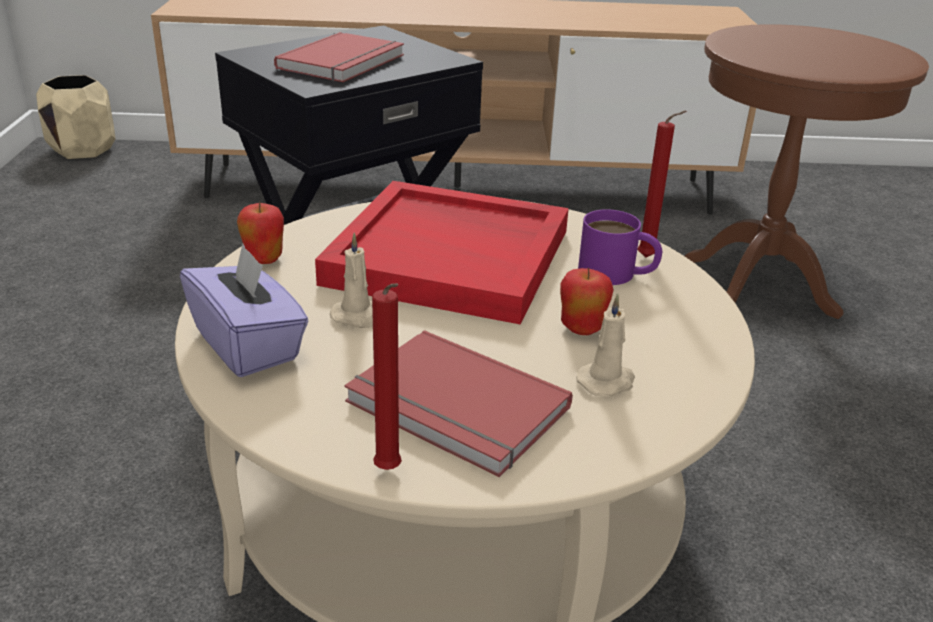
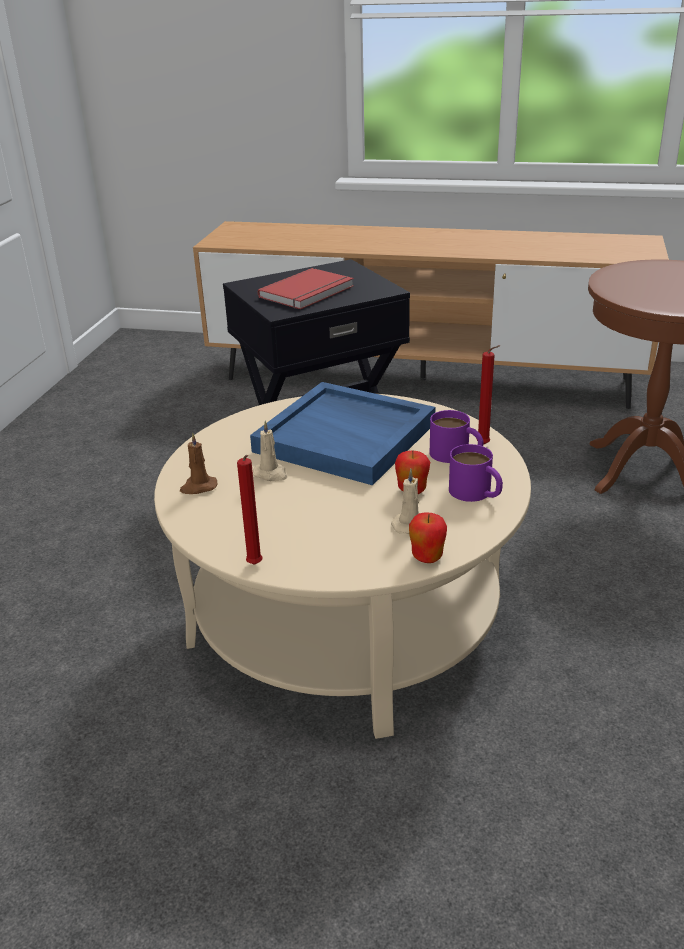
camera: 15 degrees right, 0 degrees up
beige planter [36,75,116,159] -> none
purple tissue box [180,244,308,377] -> brown candle [180,433,218,494]
apple [237,202,284,264] -> apple moved to [409,512,447,563]
red tray [315,181,569,324] -> blue tray [250,382,435,485]
red book [344,330,573,477] -> none
none -> purple mug [449,444,503,502]

